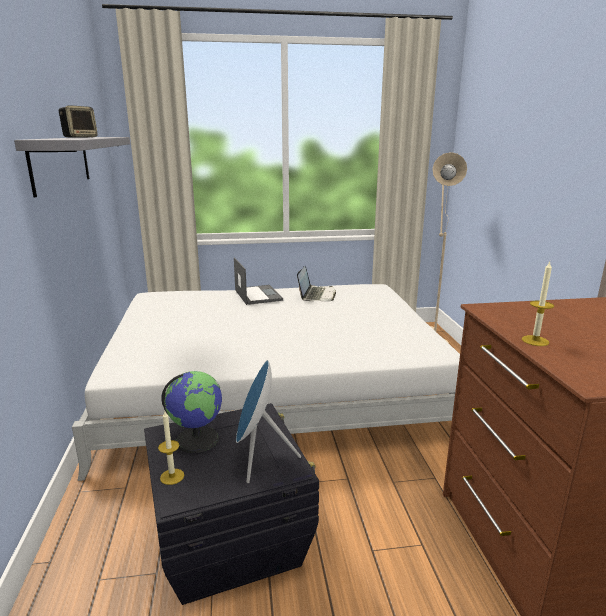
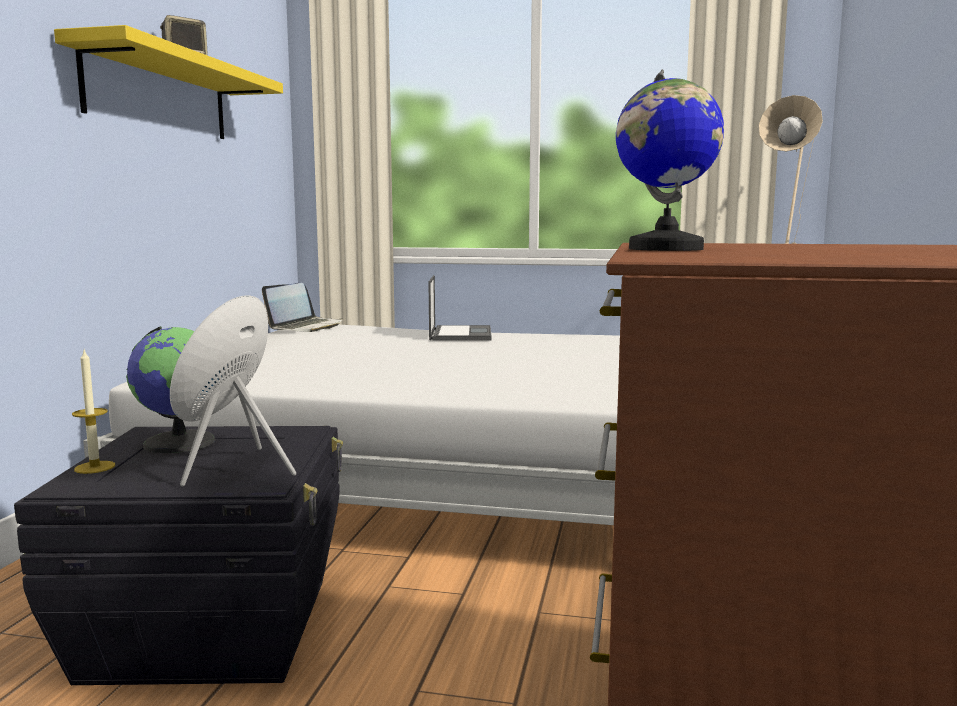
camera: 20 degrees right, 10 degrees down
grey shelf [14,137,130,197] -> yellow shelf [54,25,283,139]
laptop [297,266,336,301] -> laptop moved to [262,283,343,332]
candle [522,262,554,346] -> globe [616,69,724,251]

